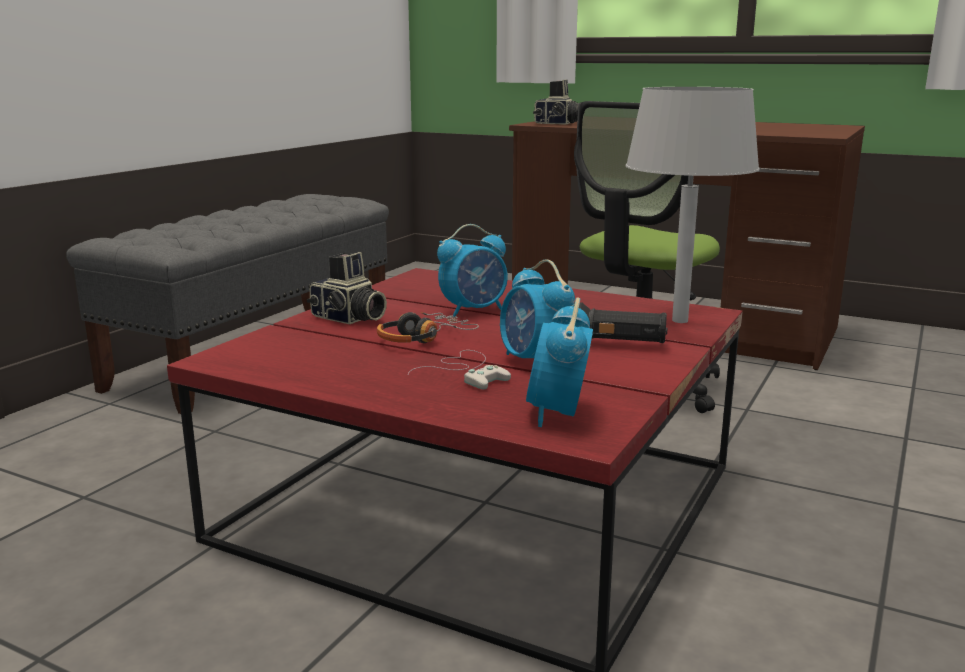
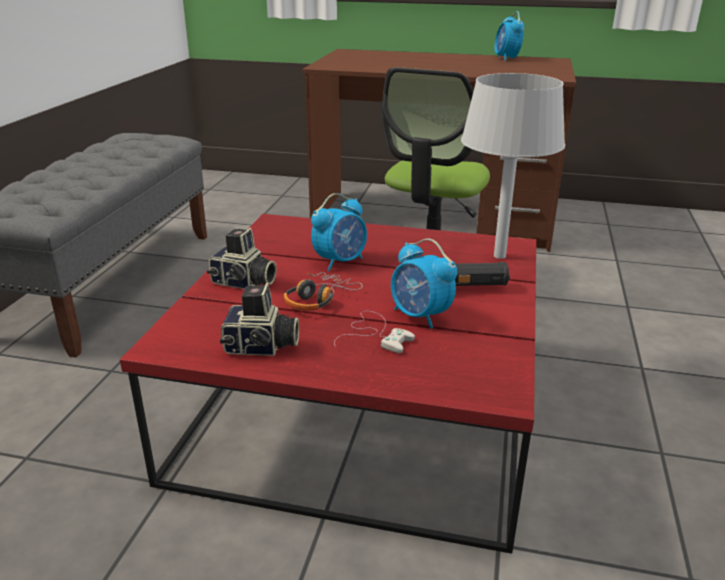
camera: 15 degrees left, 10 degrees up
alarm clock [526,297,593,427] -> alarm clock moved to [494,11,524,61]
camera [533,79,581,125] -> camera moved to [220,283,299,356]

